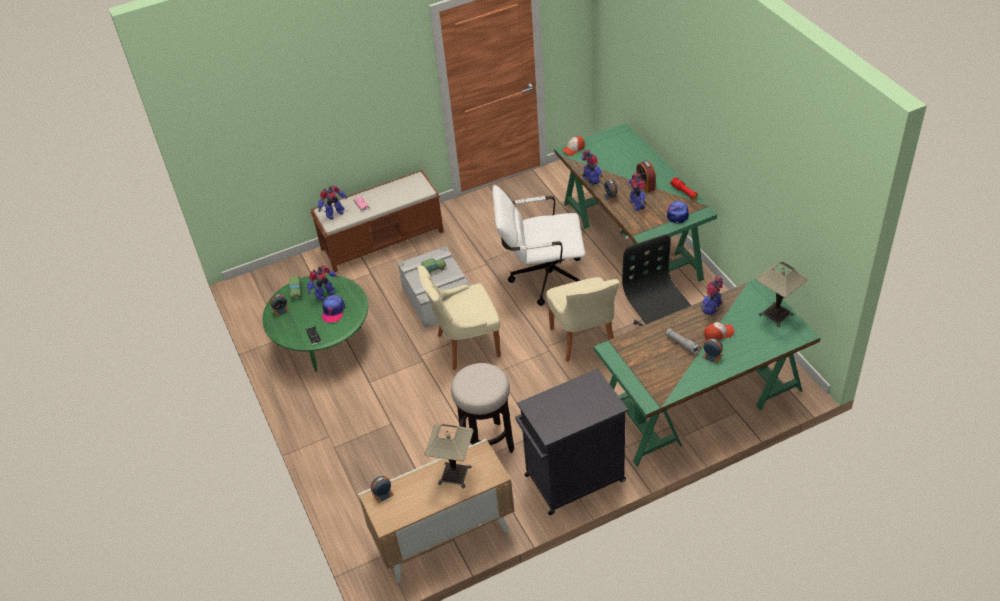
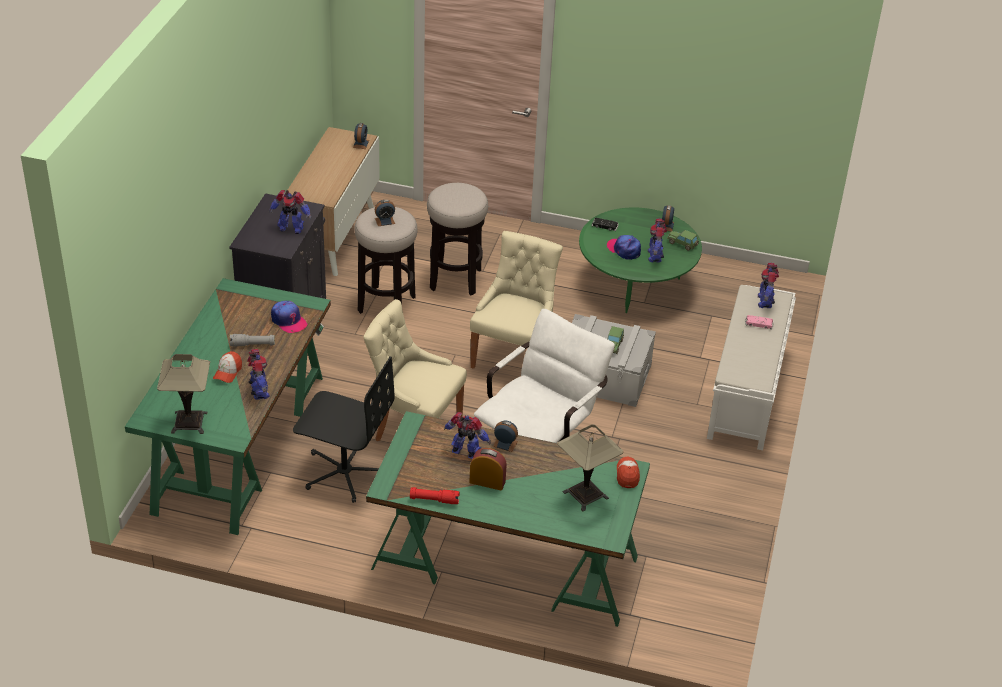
camera: 125 degrees right, 5 degrees down
brown bench [311,170,444,272] -> white bench [707,285,796,450]
table lamp [424,423,474,489] -> table lamp moved to [558,424,623,511]
toy robot [582,150,603,185] -> toy robot moved to [268,190,311,234]
cap [667,201,689,223] -> cap moved to [271,301,307,333]
alarm clock [702,338,723,363] -> alarm clock moved to [375,200,395,226]
none -> stool [427,183,488,296]

